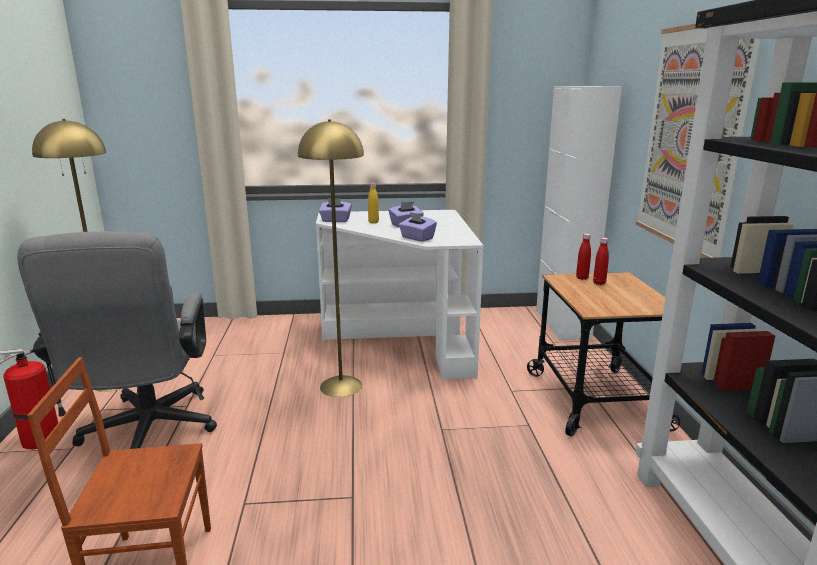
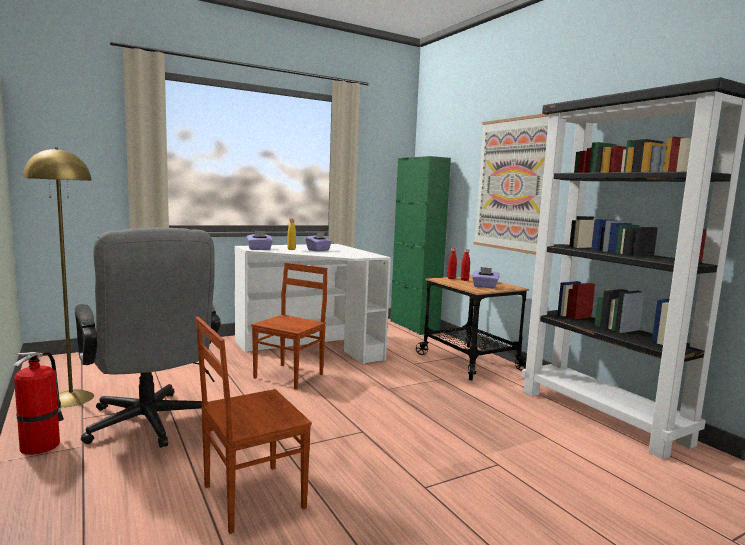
camera: 25 degrees left, 10 degrees down
yellow floor lamp [298,119,364,397] -> brown chair [251,263,327,389]
purple tissue box [399,212,437,242] -> purple tissue box moved to [472,267,500,288]
white cabinet [536,86,622,340] -> green cabinet [390,156,451,335]

